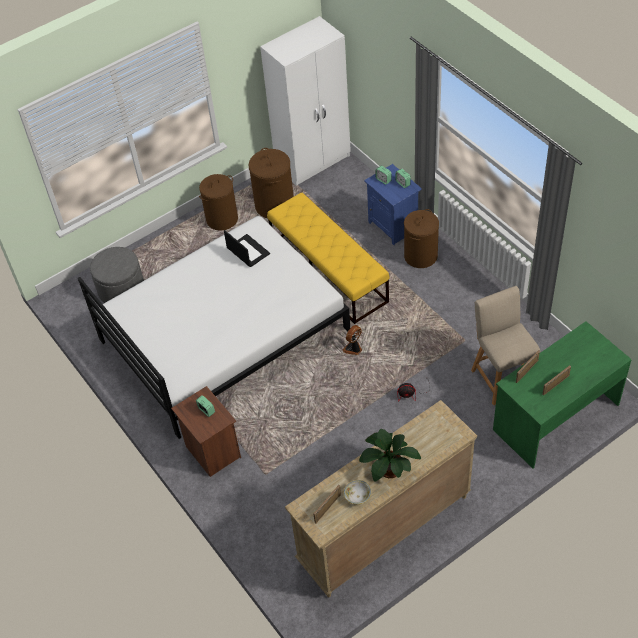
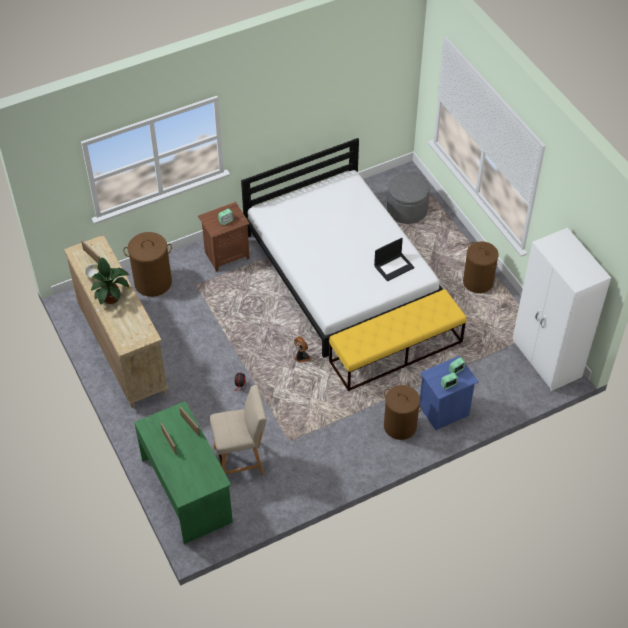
camera: 95 degrees right, 0 degrees up
brown laundry basket [249,148,294,218] -> brown laundry basket moved to [123,232,172,297]

